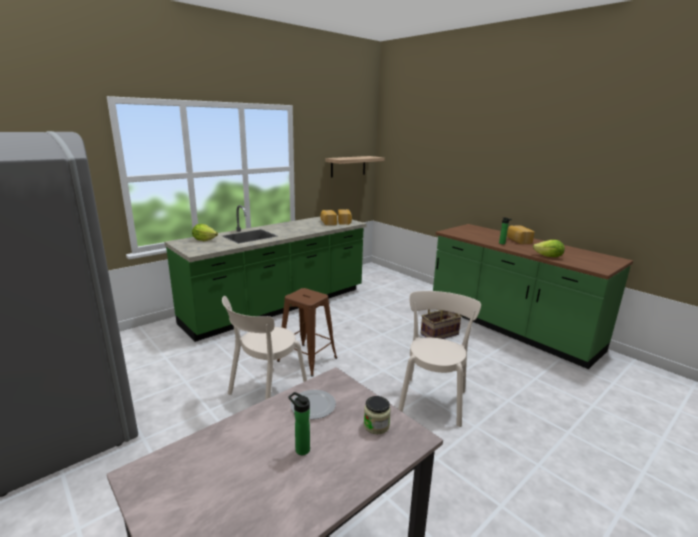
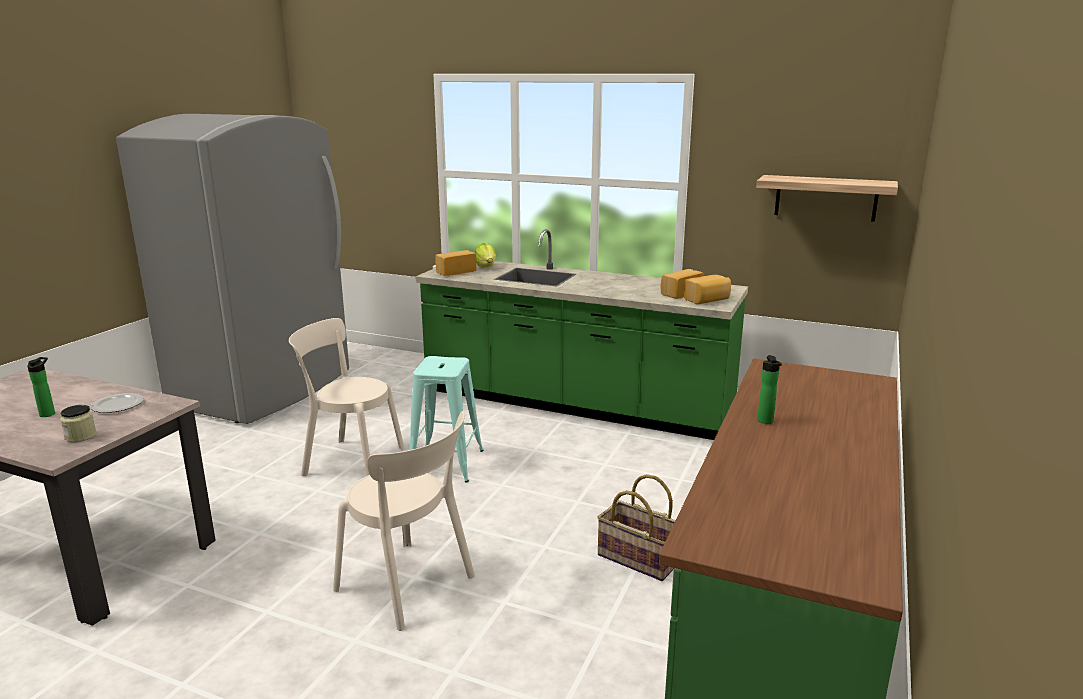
camera: 65 degrees right, 0 degrees up
brown stool [277,288,337,377] -> turquoise stool [409,356,484,483]
beige chair [398,291,481,427] -> beige chair turned 45 degrees clockwise [333,411,475,631]
bread [507,225,534,244] -> bread moved to [435,250,477,276]
lettuce [533,240,565,257] -> none

